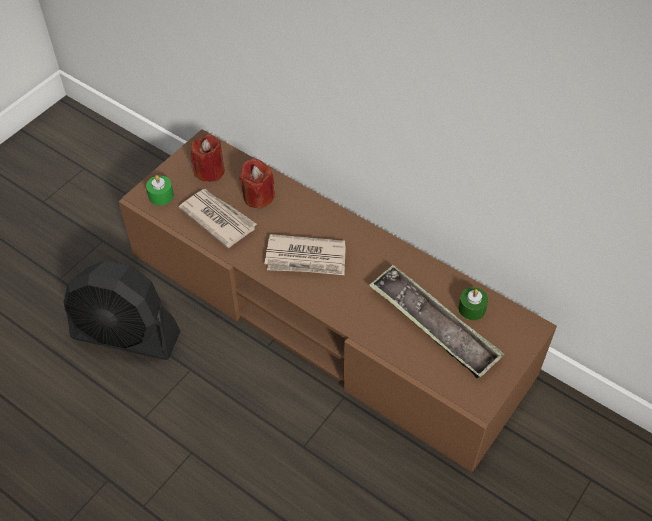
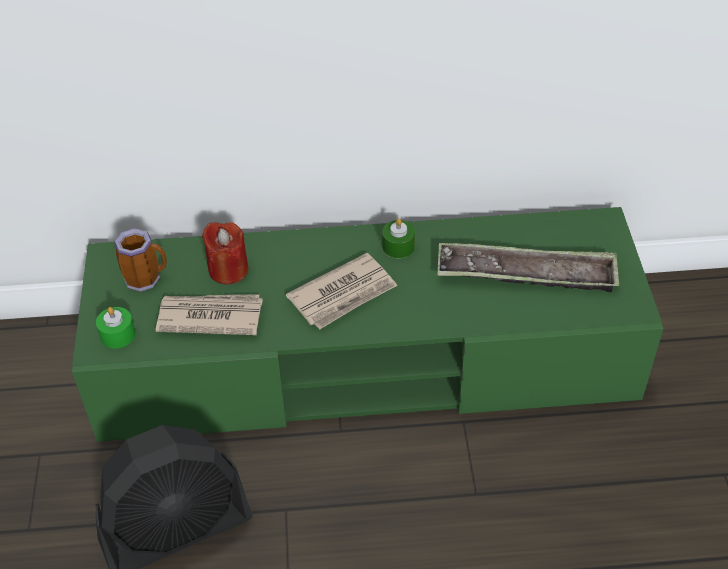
camera: 40 degrees left, 5 degrees down
brown tv stand [119,129,557,472] -> green tv stand [72,207,663,442]
red candle [191,135,224,182] -> mug [114,228,167,292]
green candle [458,287,488,320] -> green candle moved to [382,218,415,258]

